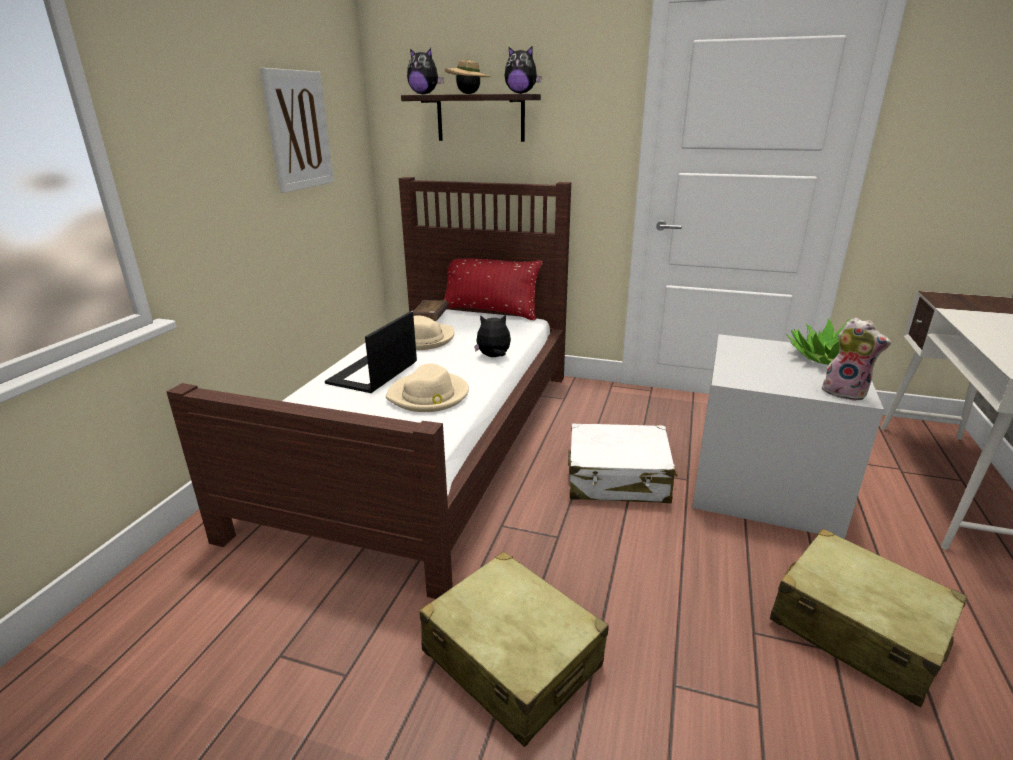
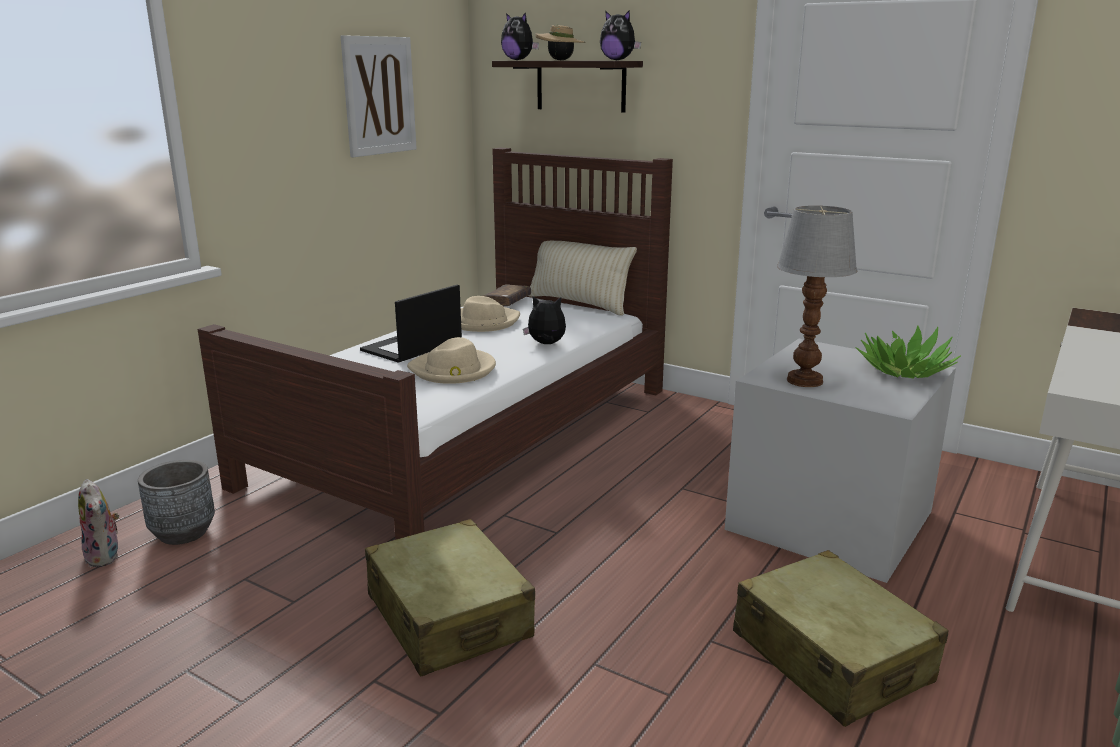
camera: 15 degrees right, 5 degrees down
red pillow [444,258,542,320] -> beige pillow [529,241,637,316]
white suitcase [568,423,678,503] -> none
plush toy [822,317,891,401] -> plush toy moved to [78,479,119,567]
none -> grey planter [138,460,215,545]
none -> table lamp [777,206,858,387]

